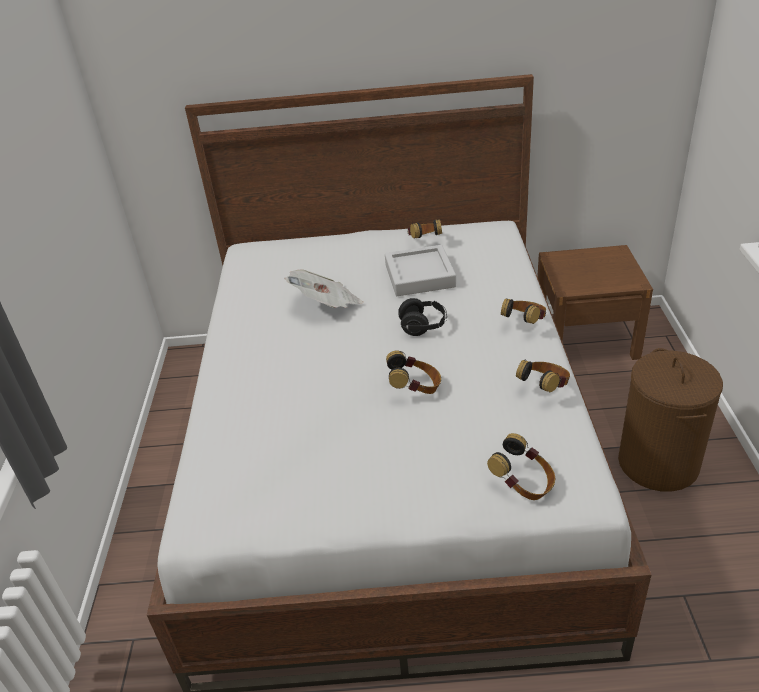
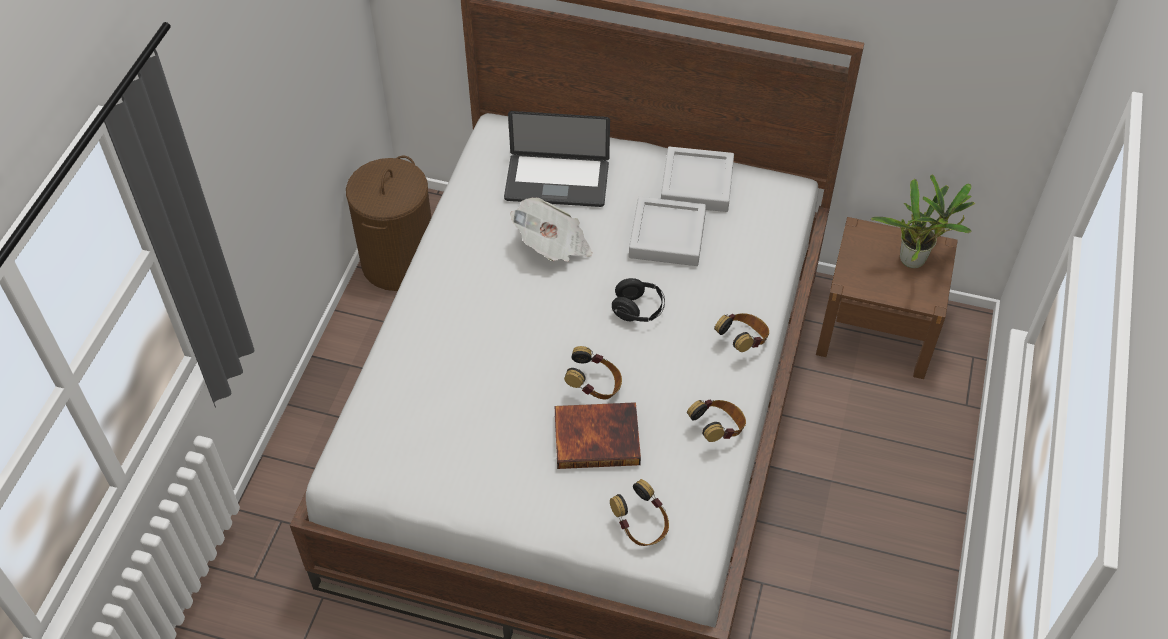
camera: 15 degrees right, 15 degrees up
headphones [407,220,442,239] -> grey tray [661,147,734,212]
brown laundry basket [618,348,723,492] -> brown laundry basket moved to [346,156,432,291]
none -> laptop [504,111,610,207]
none -> book [555,402,641,469]
none -> potted plant [871,174,975,268]

